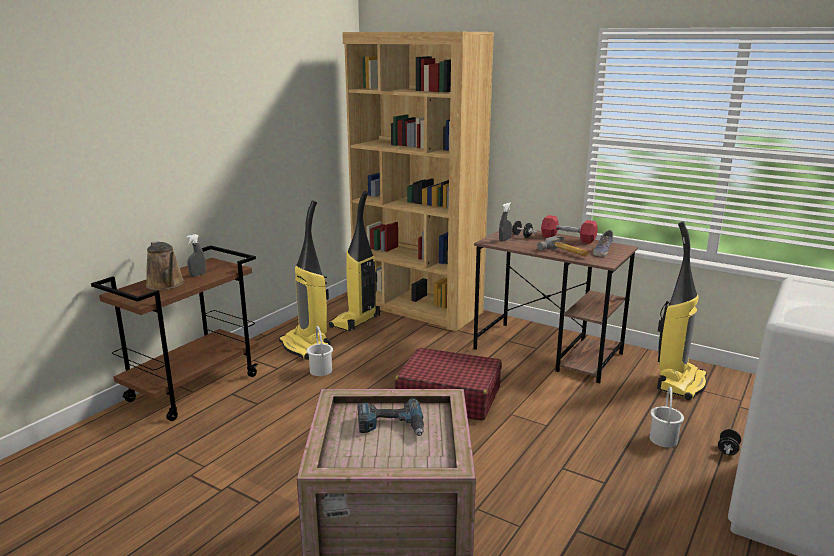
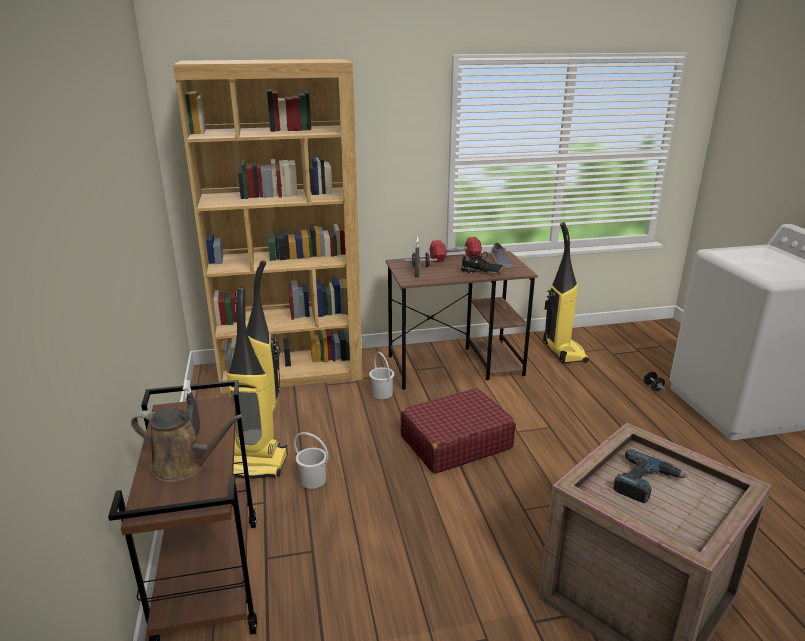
camera: 45 degrees left, 5 degrees up
hammer [537,236,589,257] -> black shoe [461,252,504,275]
white bucket [649,387,684,447] -> white bucket moved to [369,352,394,399]

